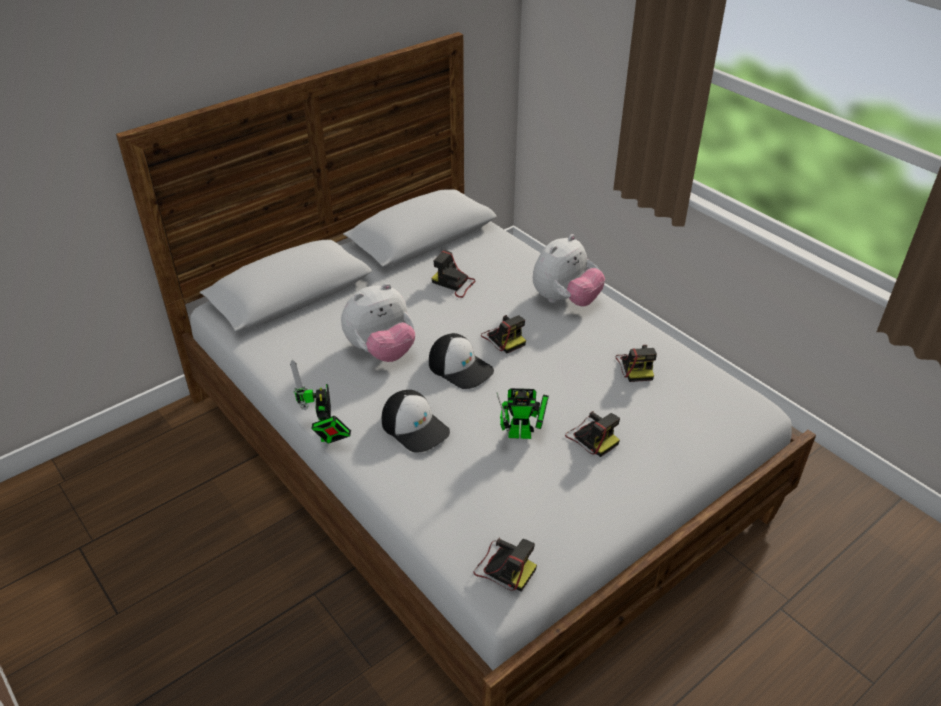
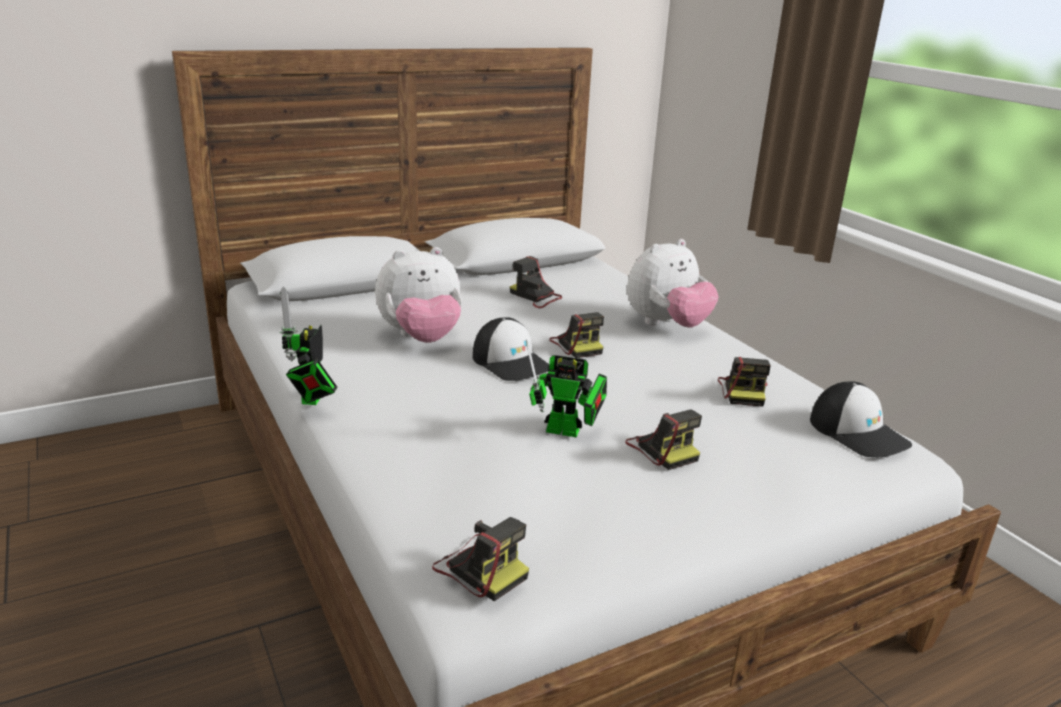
camera: 10 degrees right, 15 degrees down
cap [382,390,450,452] -> cap moved to [810,381,912,457]

